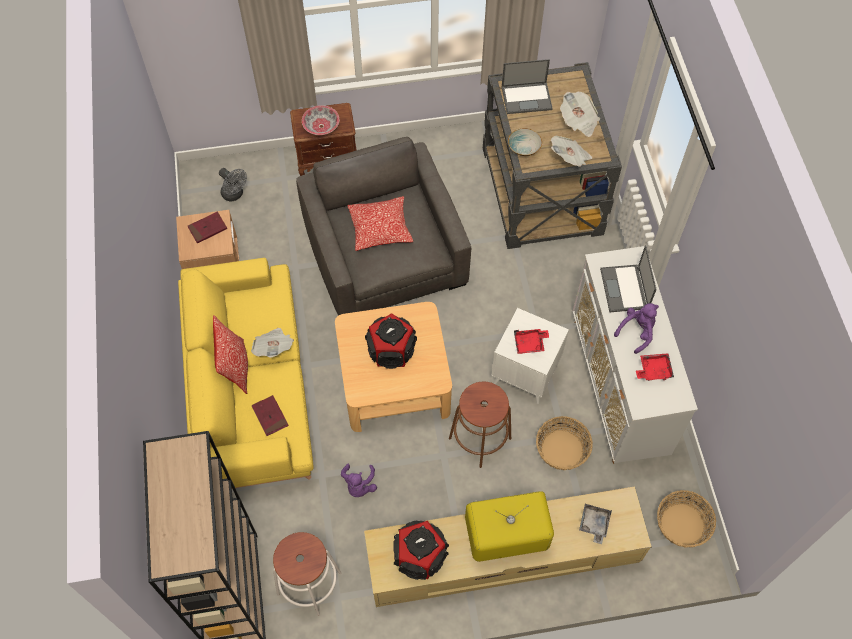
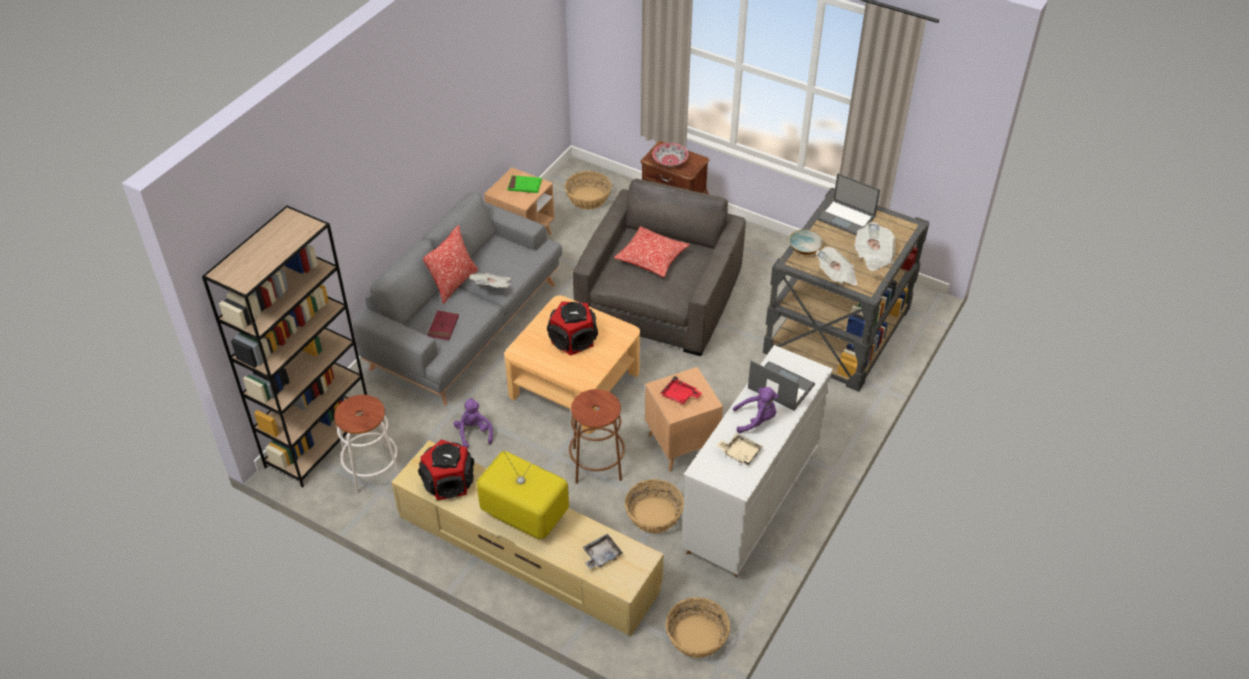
camera: 40 degrees right, 15 degrees down
yellow sofa [178,258,313,488] -> grey sofa [353,192,562,406]
red book [188,211,227,243] -> green book [507,175,542,193]
grey fan [219,168,247,201] -> basket [565,171,611,210]
purple plush toy [341,464,377,497] -> purple plush toy turned 120 degrees clockwise [454,398,493,448]
white side table [491,308,569,404] -> brown side table [645,367,723,472]
laptop [600,245,657,313] -> laptop turned 90 degrees clockwise [748,361,815,411]
red tray [636,353,674,381] -> beige tray [717,433,763,465]

